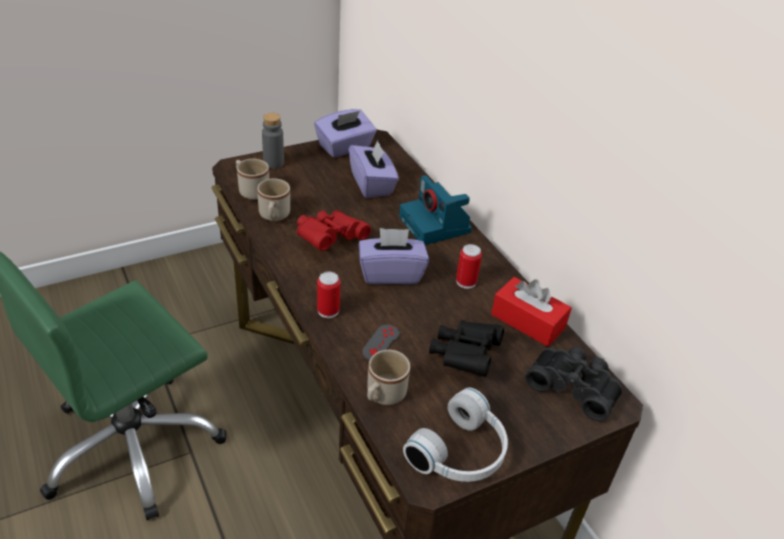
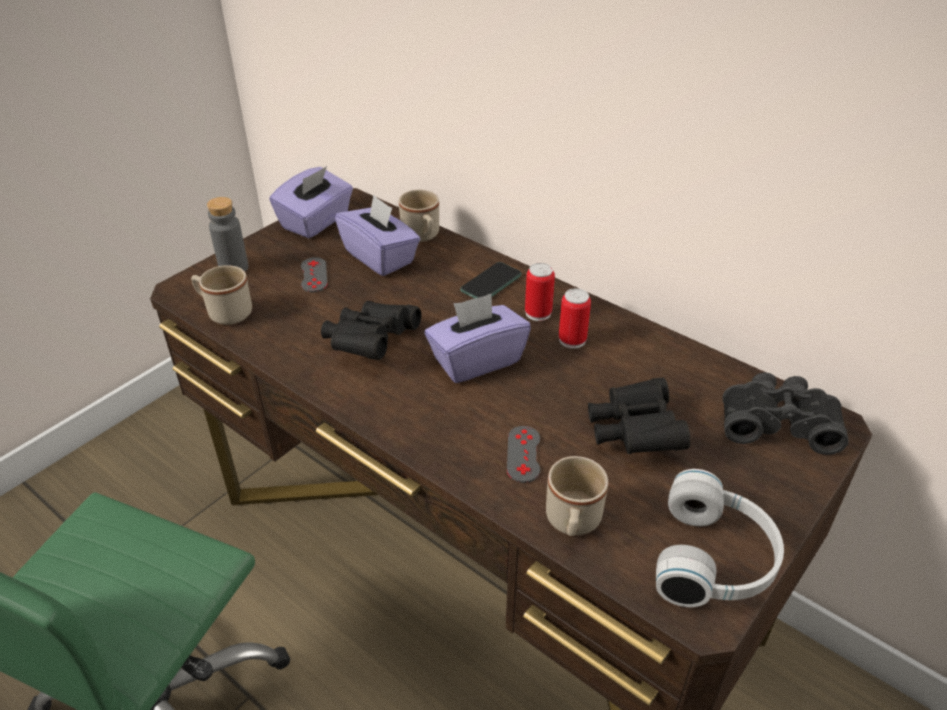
camera: 20 degrees left, 0 degrees up
beige mug [257,178,290,221] -> beige mug moved to [399,190,439,242]
red binoculars [297,210,371,251] -> black binoculars [321,301,421,360]
can [317,271,341,318] -> can moved to [525,263,555,321]
camera [399,175,472,245] -> phone [460,262,522,299]
red tissue box [491,277,572,347] -> none
none -> grey game controller [301,257,328,292]

